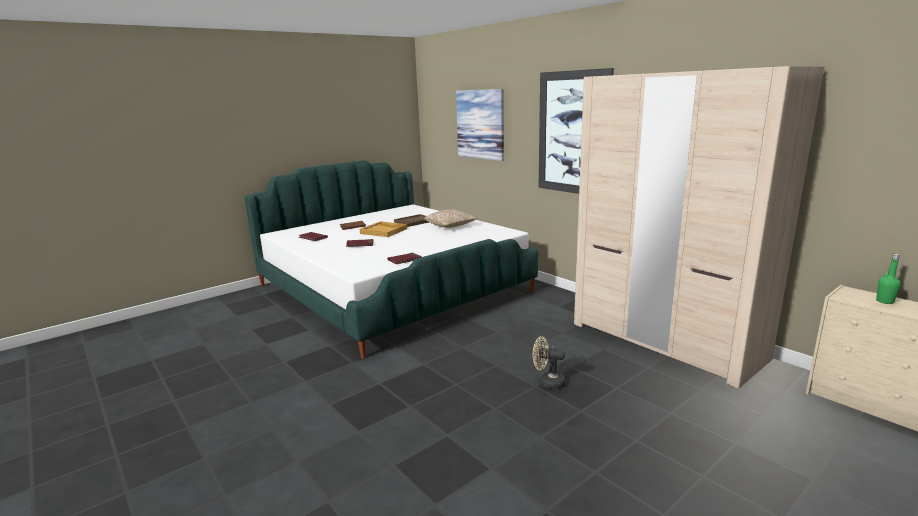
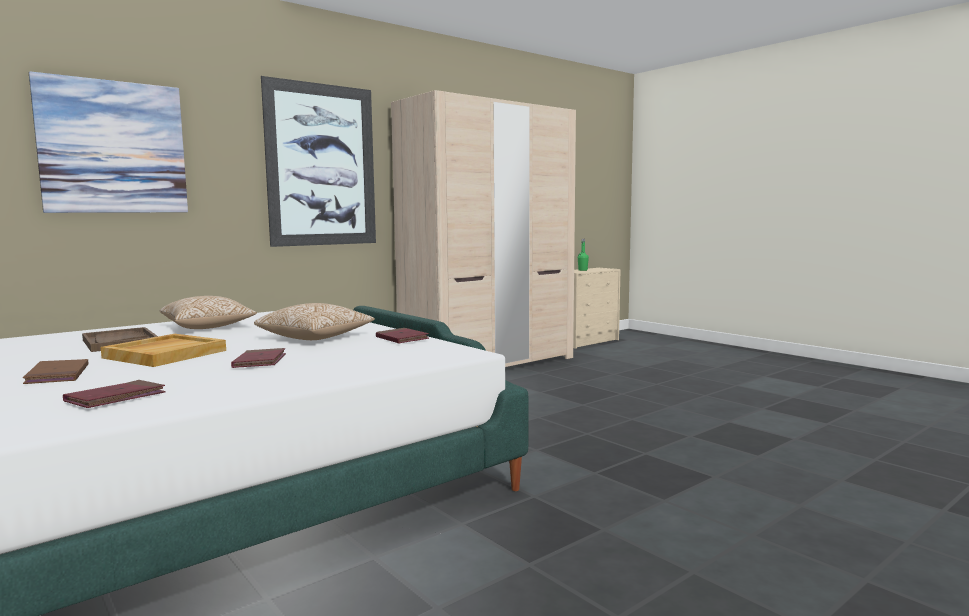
camera: 90 degrees left, 10 degrees down
beige fan [533,336,566,389] -> none
none -> pillow [254,303,375,340]

